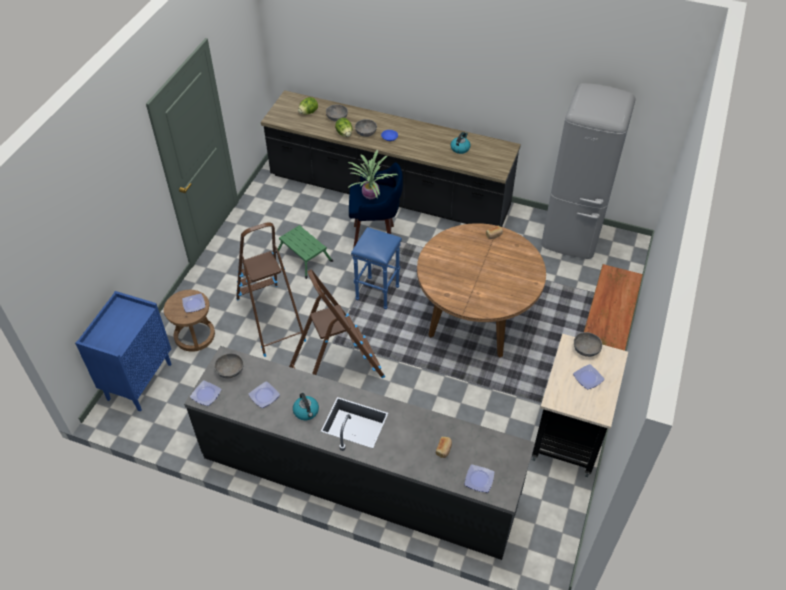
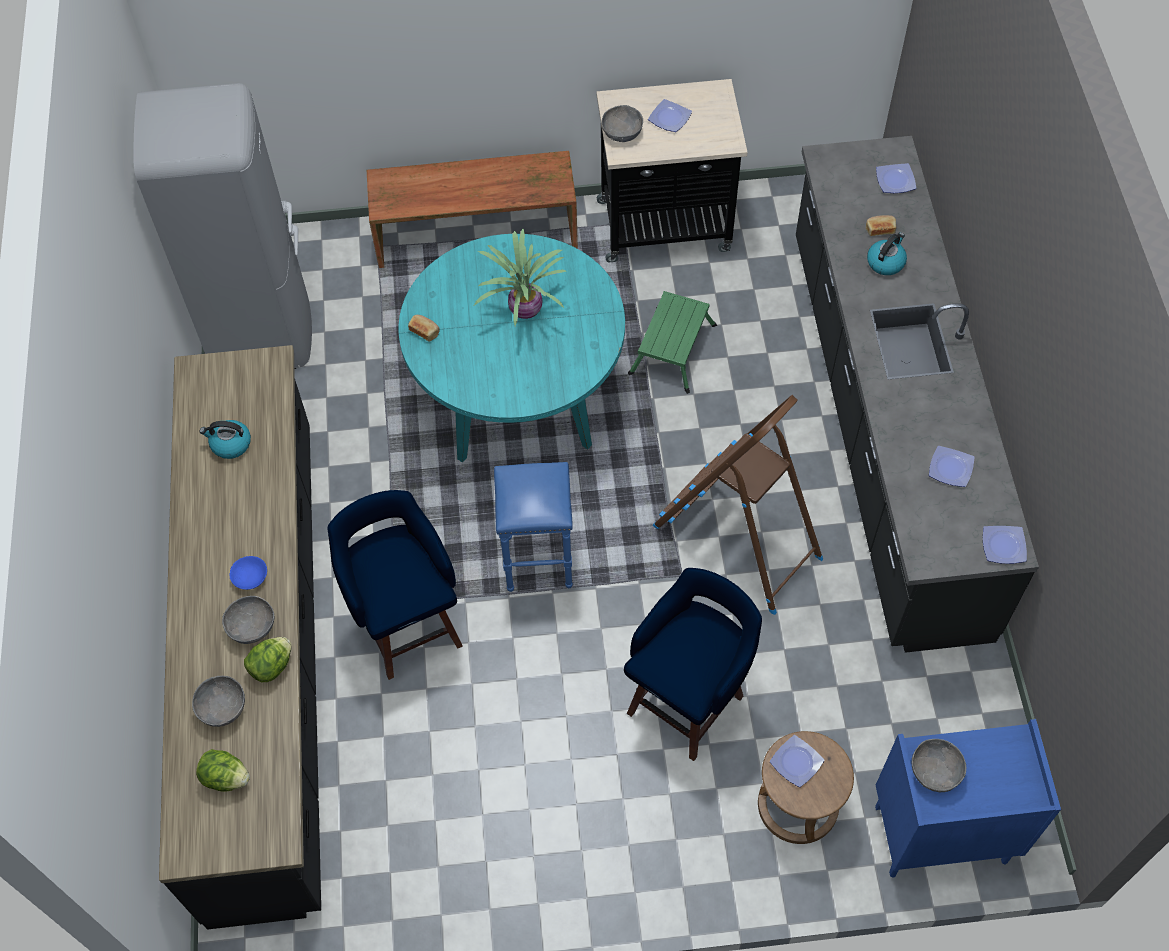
camera: 115 degrees left, 10 degrees up
grey bowl [214,353,244,378] -> grey bowl moved to [912,739,966,792]
brown step ladder [236,222,306,357] -> blue stool [624,568,762,761]
green step ladder [276,225,333,279] -> green step ladder moved to [628,291,717,394]
kettle [293,393,319,420] -> kettle moved to [867,232,907,275]
potted plant [348,150,398,199] -> potted plant moved to [474,229,566,326]
brown dining table [417,223,546,358] -> turquoise dining table [399,234,625,463]

